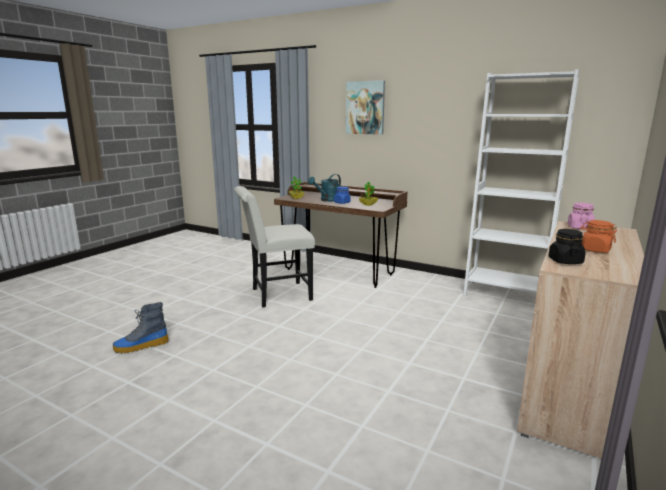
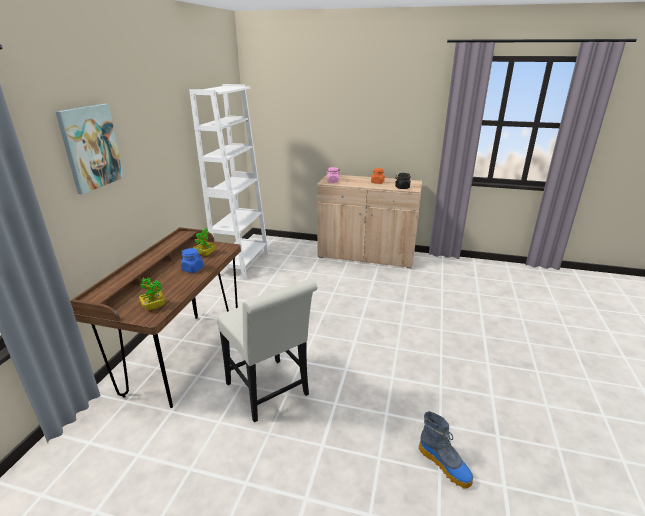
camera: 105 degrees left, 10 degrees up
turquoise watering can [308,174,341,202] -> none

